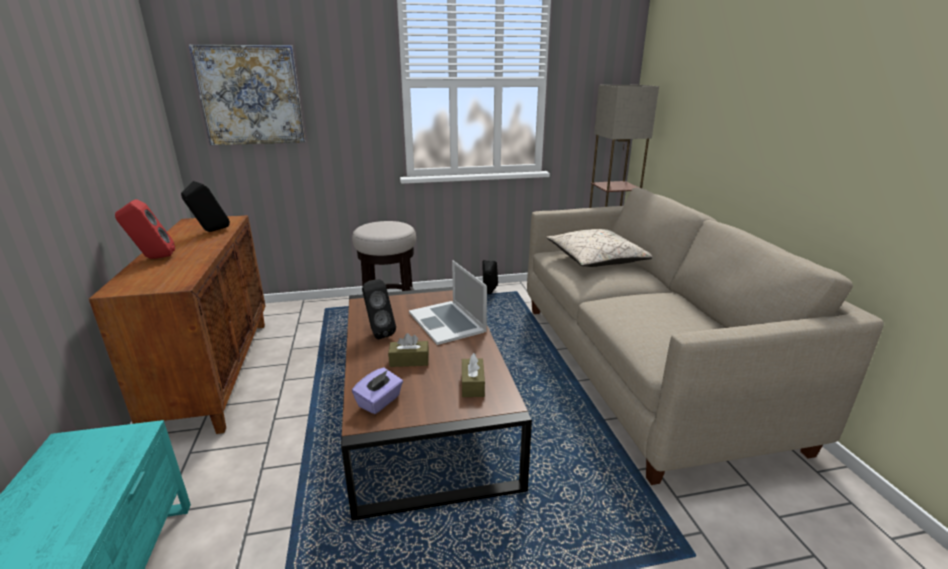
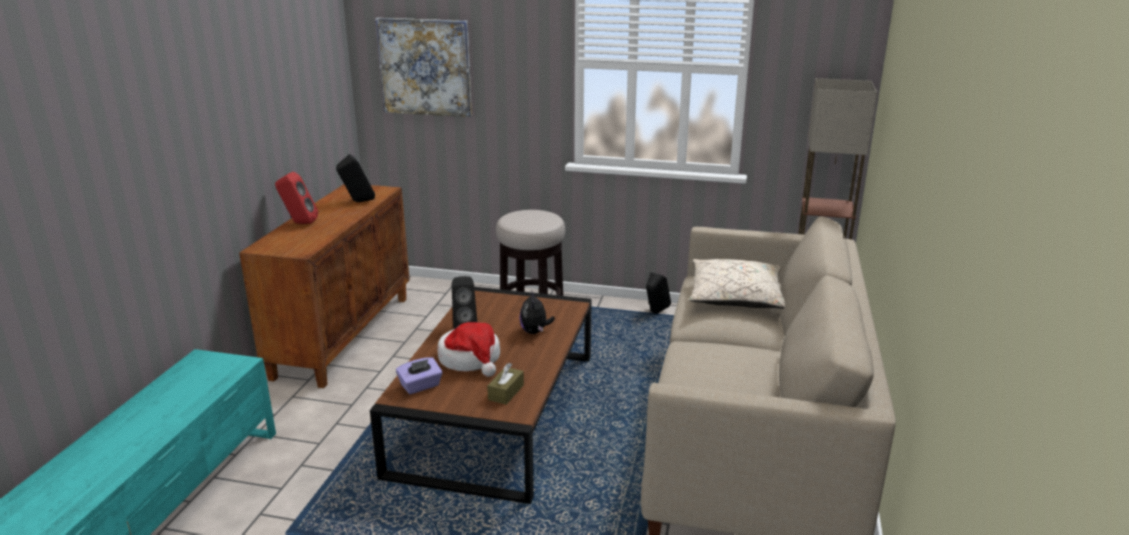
camera: 25 degrees right, 0 degrees up
brown tissue box [388,333,429,367] -> hat [437,322,500,377]
laptop [409,260,487,345] -> plush toy [519,290,555,334]

